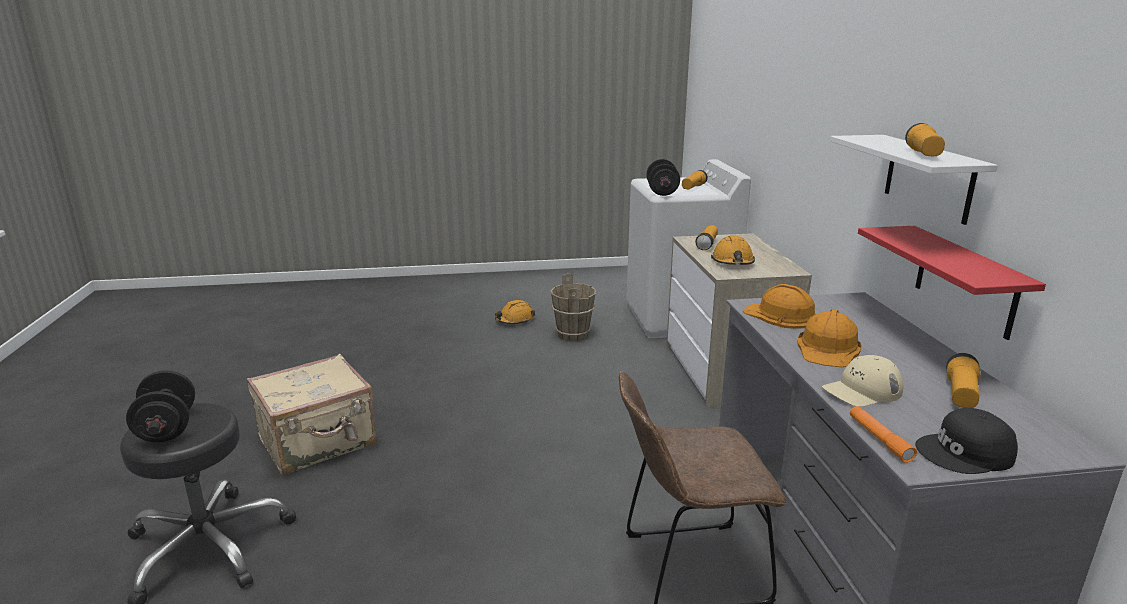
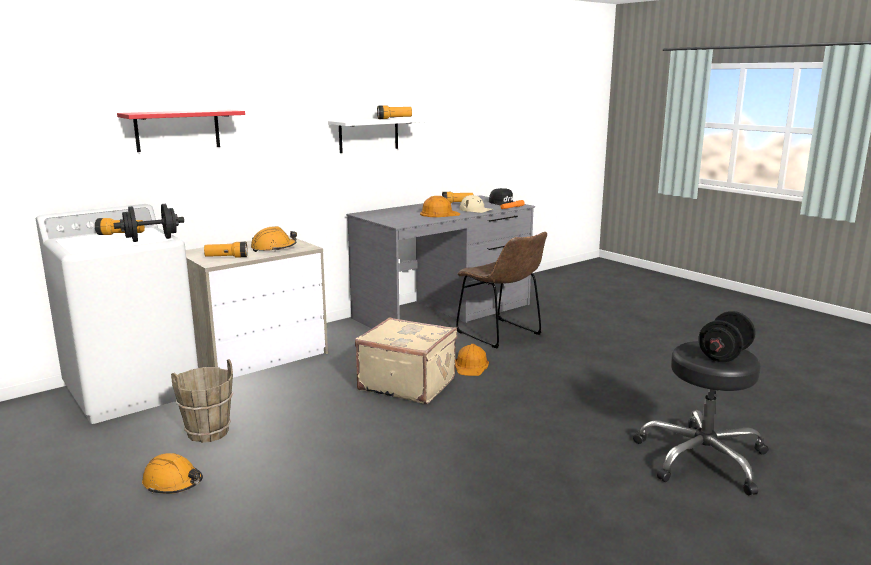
camera: 120 degrees left, 5 degrees down
beige suitcase [247,354,377,475] -> beige suitcase moved to [355,317,457,404]
orange hard hat [743,284,816,329] -> orange hard hat moved to [455,344,489,376]
red shelf [858,226,1046,340] -> red shelf moved to [117,110,245,152]

